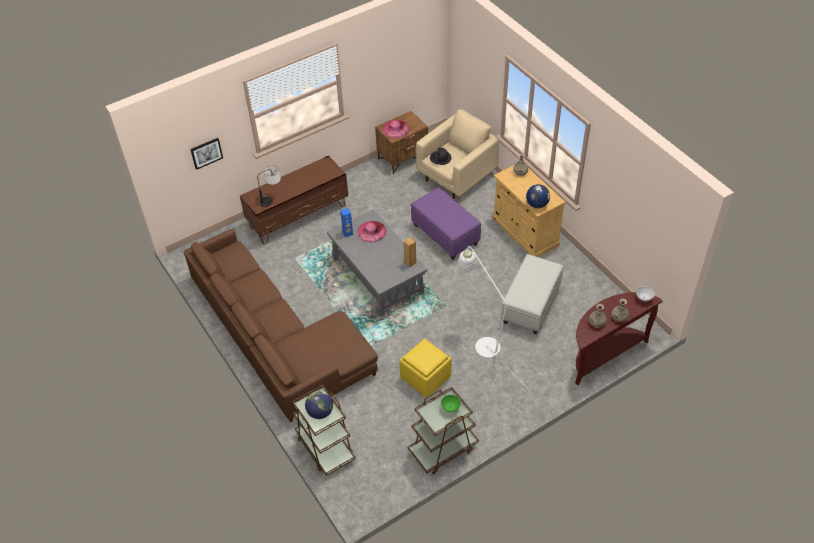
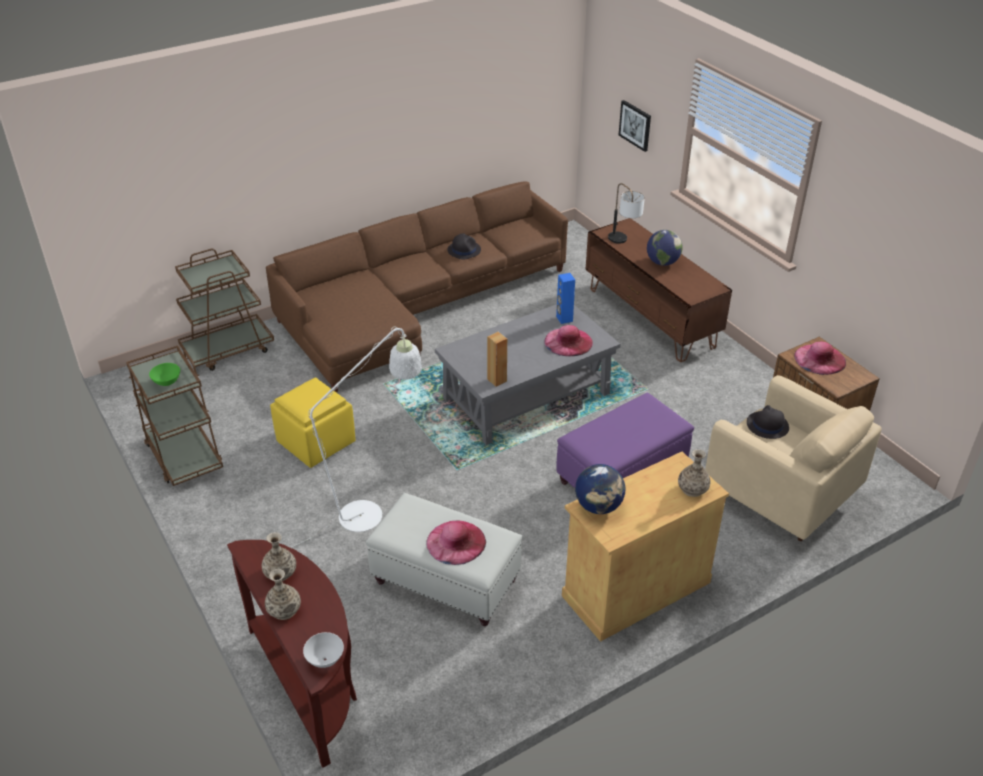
camera: 90 degrees right, 10 degrees down
globe [305,391,333,419] -> globe moved to [647,230,683,266]
none -> pink hat [426,521,486,565]
none -> black hat [447,233,481,260]

